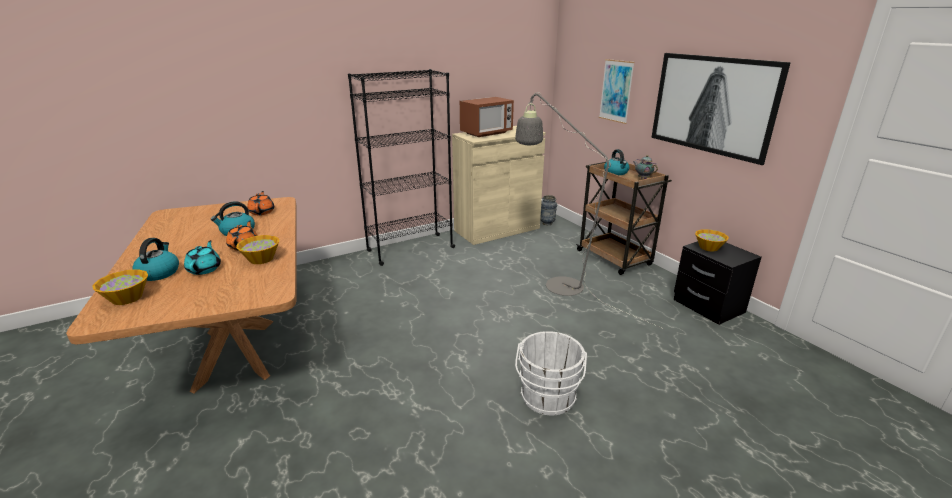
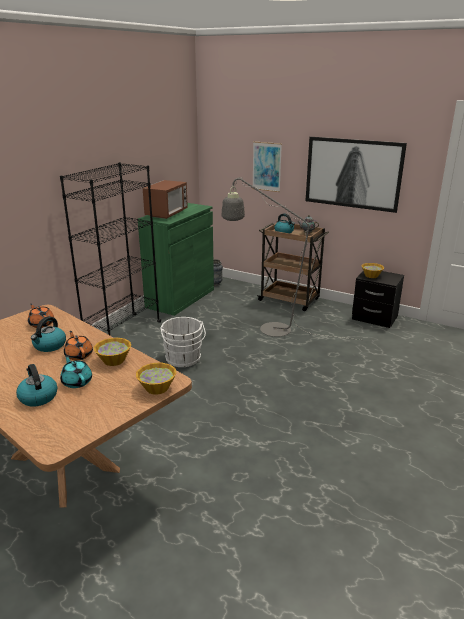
camera: 30 degrees left, 0 degrees up
bowl [92,269,148,305] -> bowl moved to [136,362,176,395]
beige cabinet [452,126,546,245] -> green cabinet [138,203,214,316]
white bucket [515,331,587,416] -> white bucket moved to [160,317,206,367]

